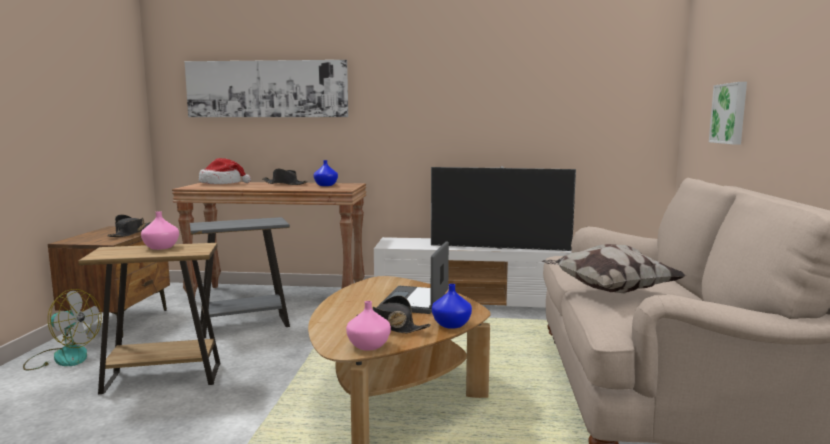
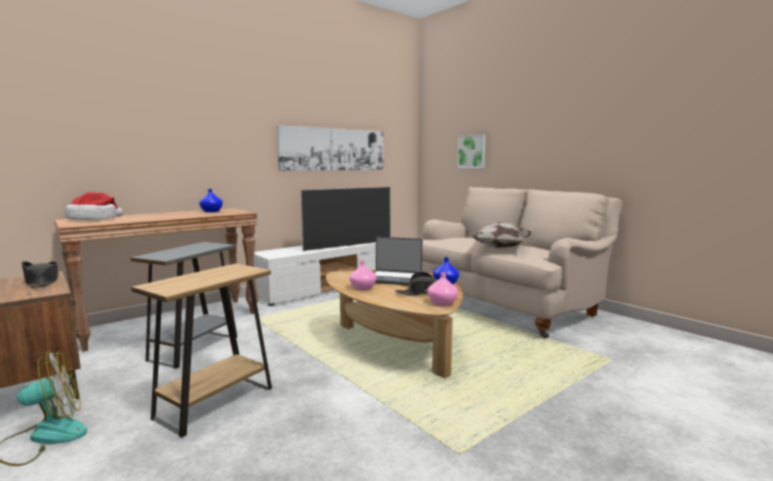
camera: 45 degrees left, 0 degrees up
pink vase [141,211,179,250] -> pink vase moved to [349,260,376,290]
picture [185,60,348,117] -> picture moved to [277,125,383,171]
black hat [262,169,308,185] -> none
laptop [379,241,449,314] -> laptop turned 45 degrees counterclockwise [374,237,422,286]

